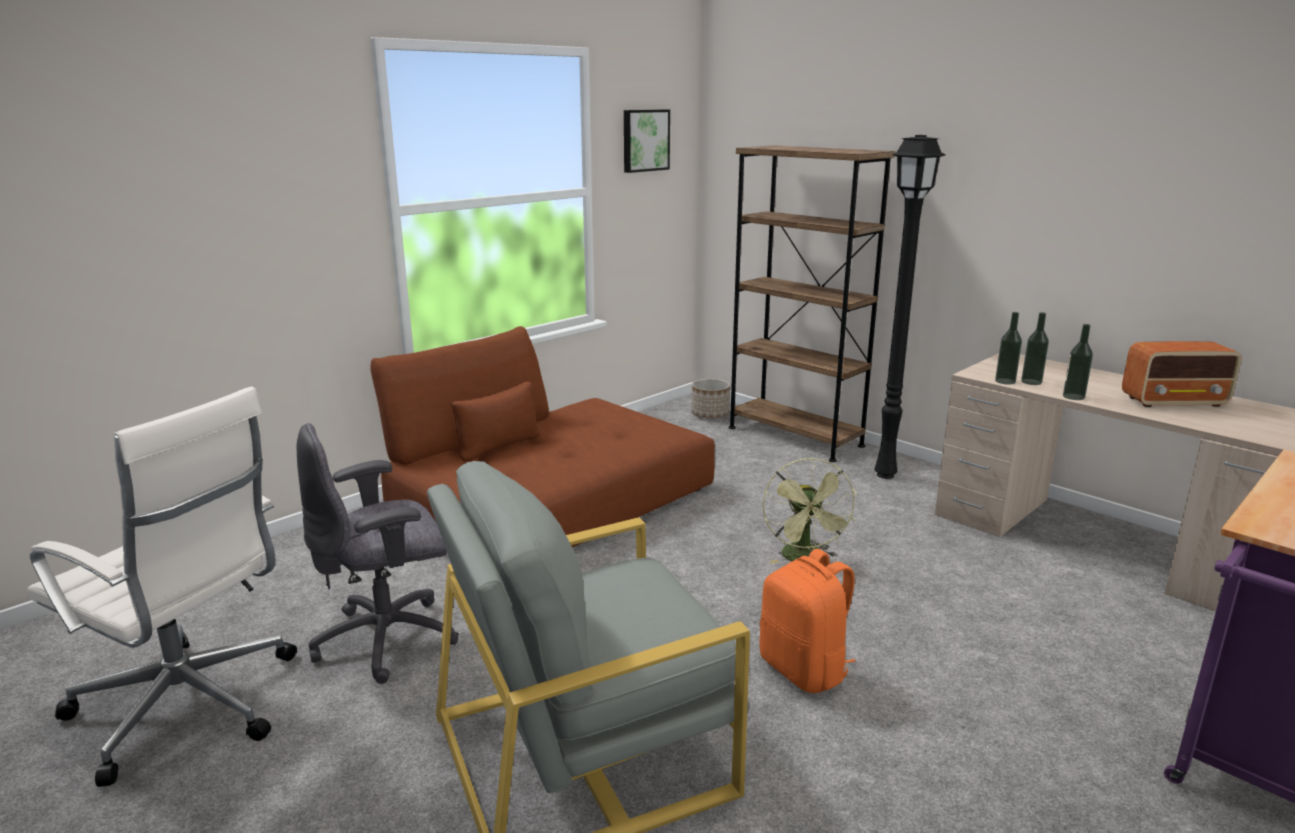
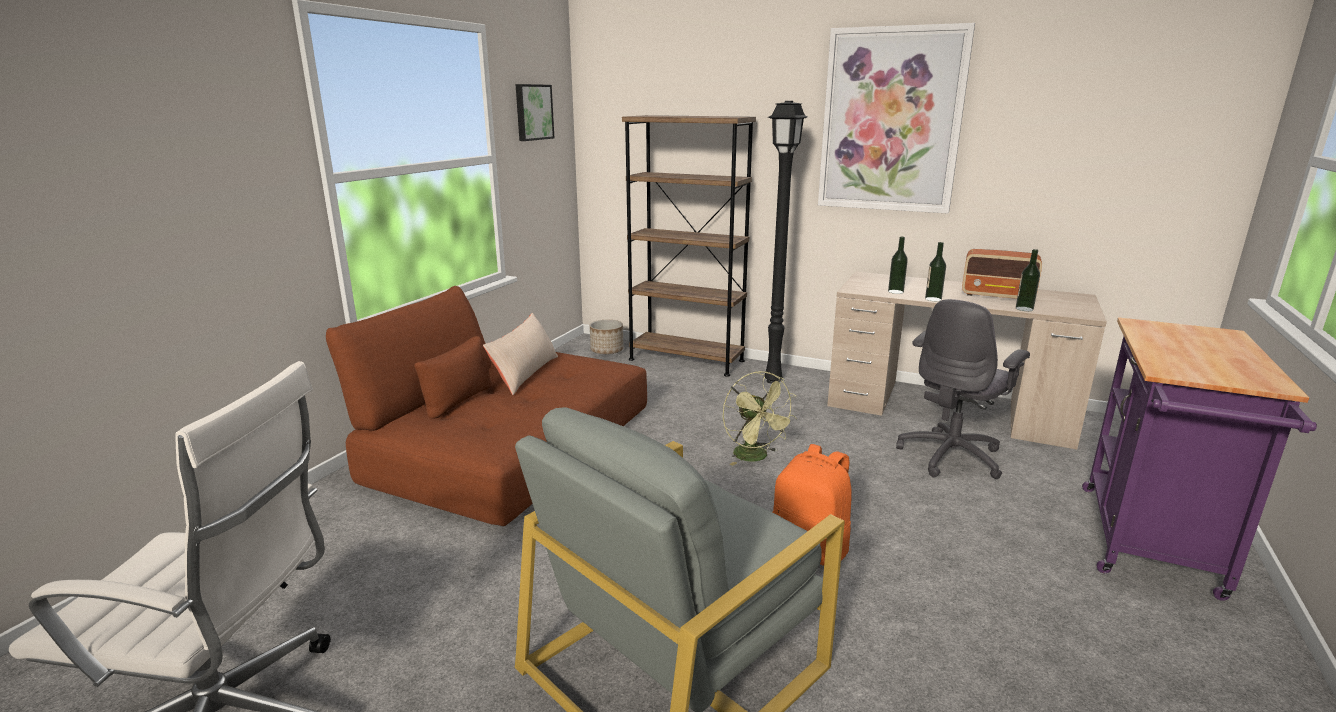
camera: 20 degrees left, 0 degrees up
grey office chair [297,423,459,684] -> grey office chair moved to [896,299,1030,479]
bottle [995,312,1022,385] -> bottle moved to [1016,249,1040,311]
radio [1122,341,1241,407] -> radio turned 45 degrees clockwise [962,249,1042,299]
none -> beige pillow [483,313,558,395]
none -> picture [818,23,975,214]

